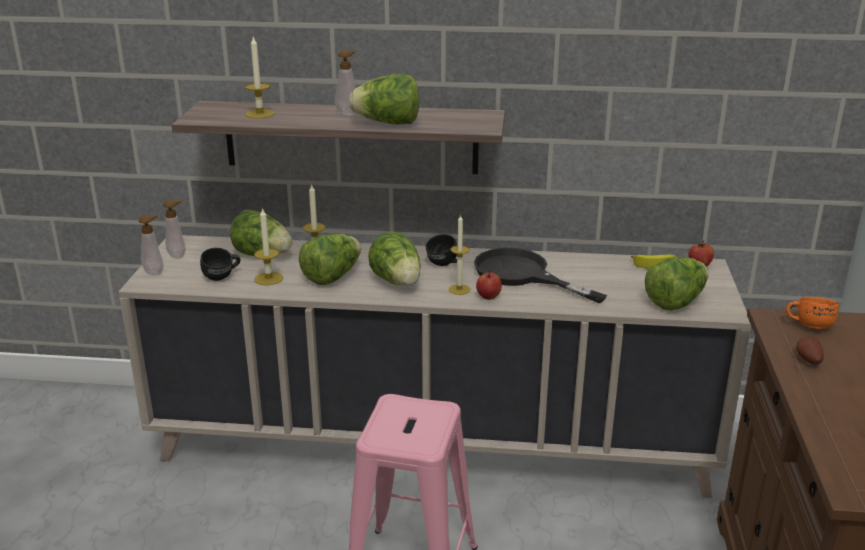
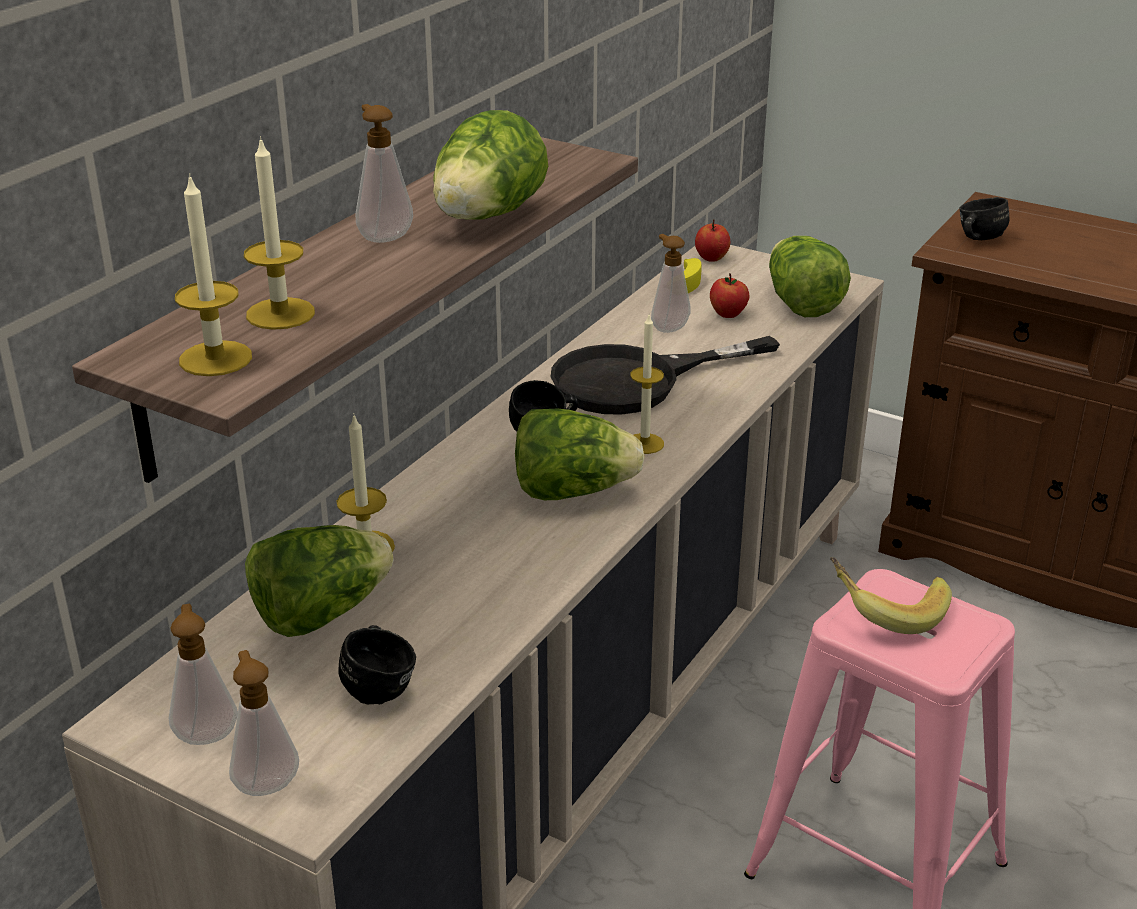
camera: 65 degrees left, 5 degrees up
candle [254,207,283,285] -> candle moved to [175,173,252,376]
lettuce [299,234,361,285] -> none
apple [476,270,502,300] -> apple moved to [710,273,749,318]
orange mug [786,297,839,329] -> black mug [959,197,1009,240]
potato [796,337,824,364] -> none
none -> soap dispenser [651,234,691,333]
none -> banana [830,557,952,634]

